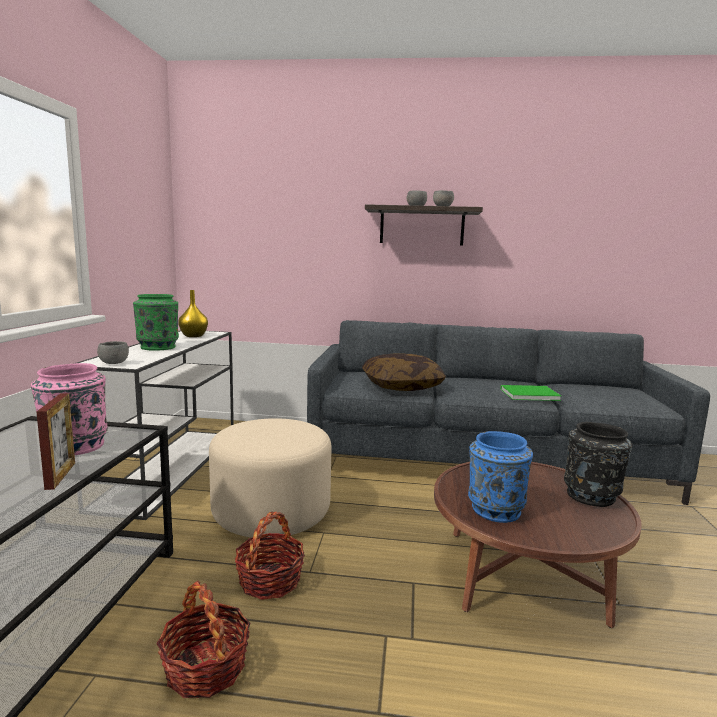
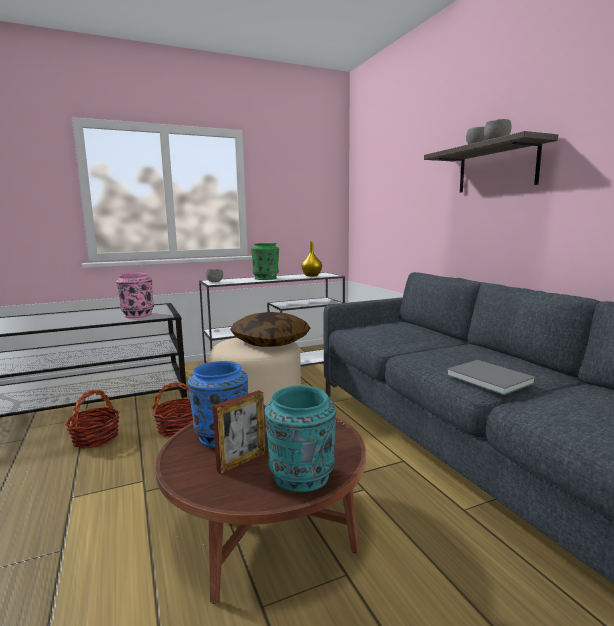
camera: 60 degrees right, 0 degrees up
picture frame [36,393,75,490] -> picture frame moved to [213,390,265,474]
pillow [362,353,446,391] -> pillow moved to [230,312,310,347]
green book [500,385,561,401] -> grey book [447,360,536,395]
black vase [564,422,632,507] -> turquoise vase [265,385,336,492]

